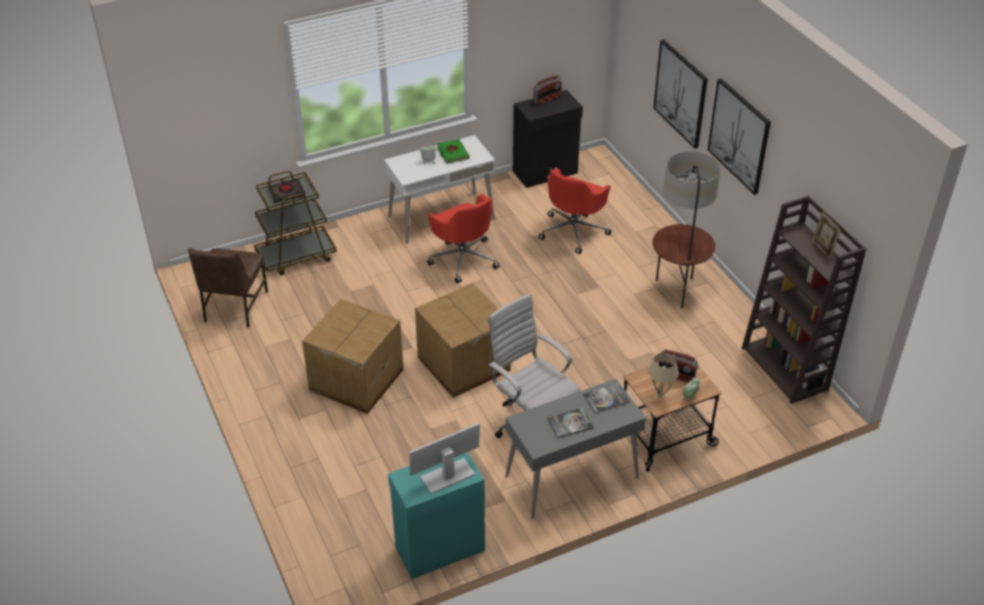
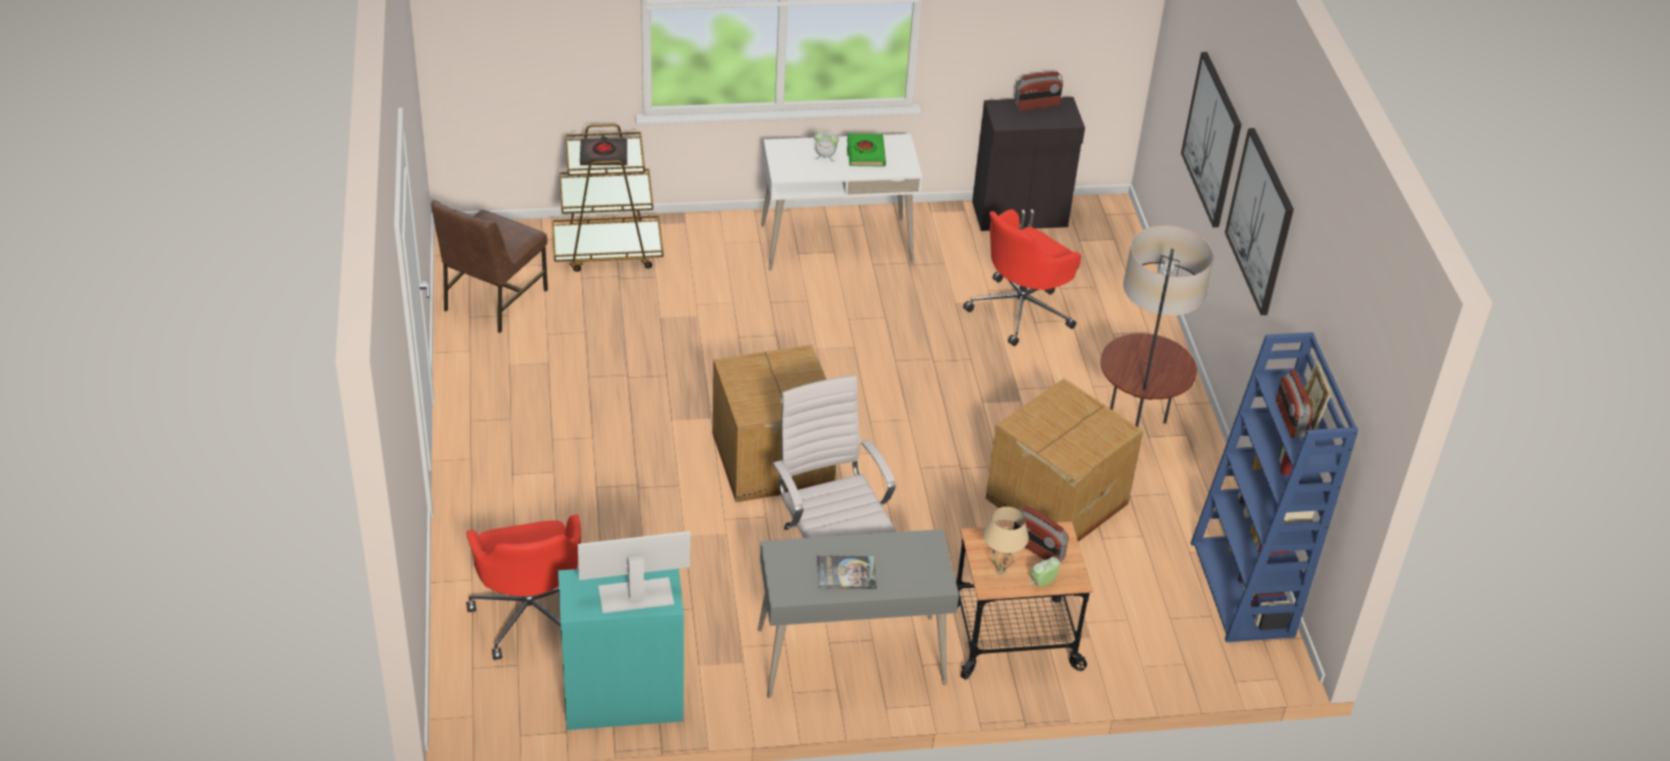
camera: 15 degrees right, 0 degrees up
cardboard box [302,299,404,414] -> cardboard box moved to [985,378,1143,542]
red office chair [427,194,500,283] -> red office chair moved to [466,514,581,660]
book [583,383,629,414] -> none
brown bookcase [741,195,867,404] -> blue bookcase [1191,332,1358,642]
none -> radio [1276,370,1313,438]

